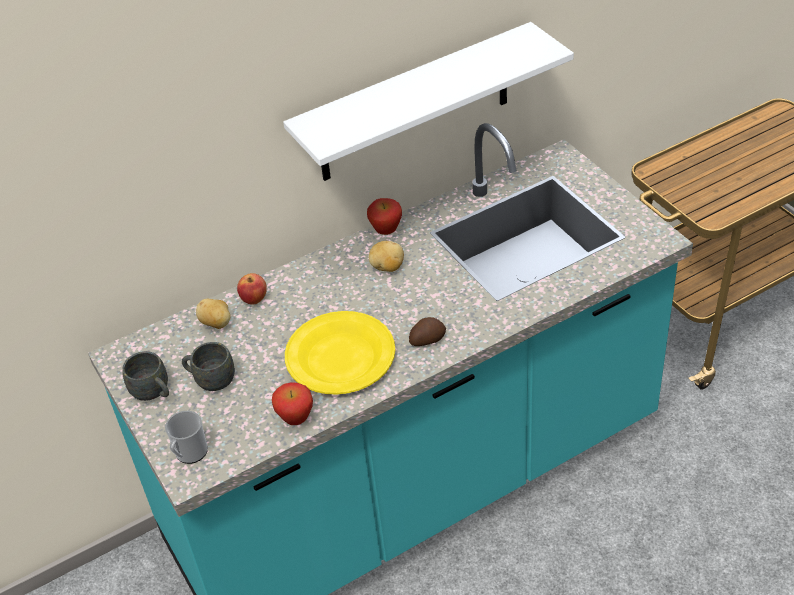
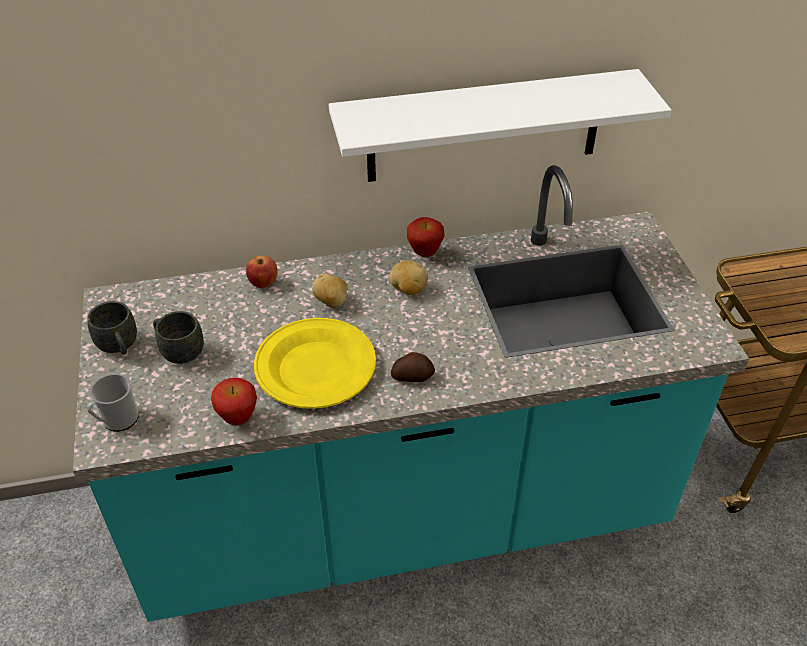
camera: 15 degrees right, 0 degrees up
potato [196,299,231,329] -> potato moved to [312,273,347,308]

